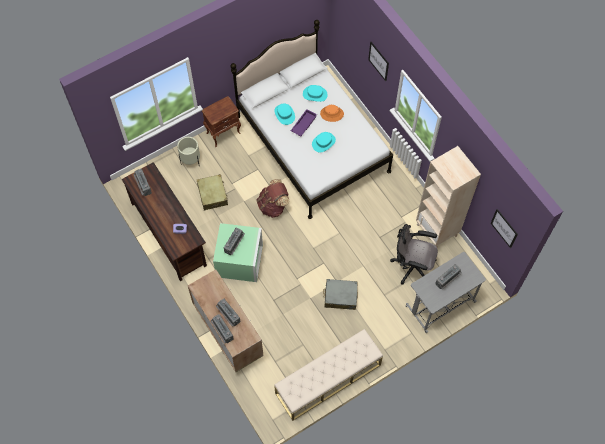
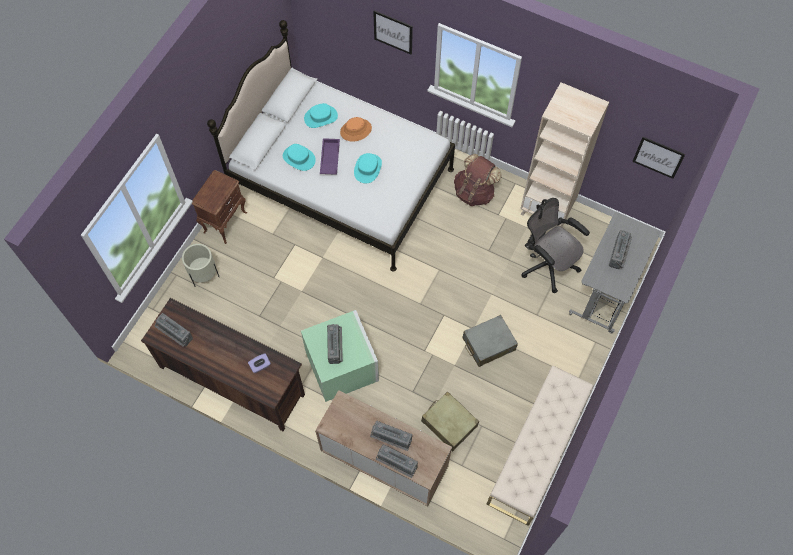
camera: 30 degrees left, 0 degrees up
beige suitcase [197,174,228,211] -> beige suitcase moved to [421,391,479,451]
brown backpack [256,179,290,218] -> brown backpack moved to [454,154,502,206]
office chair [390,224,438,284] -> office chair turned 60 degrees clockwise [521,198,590,293]

